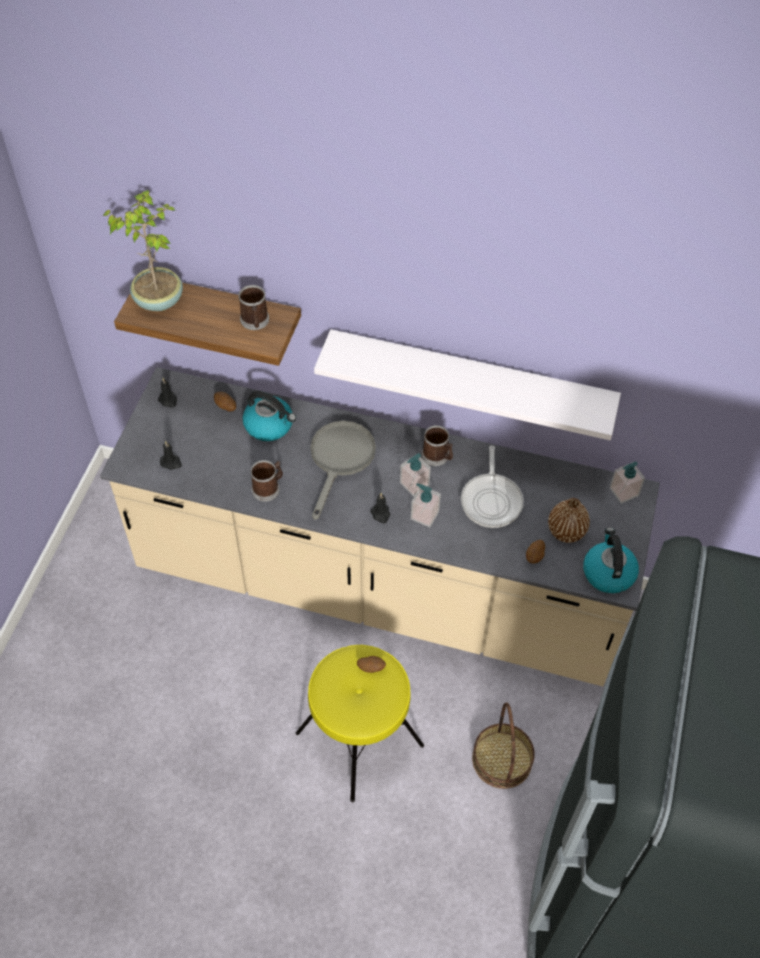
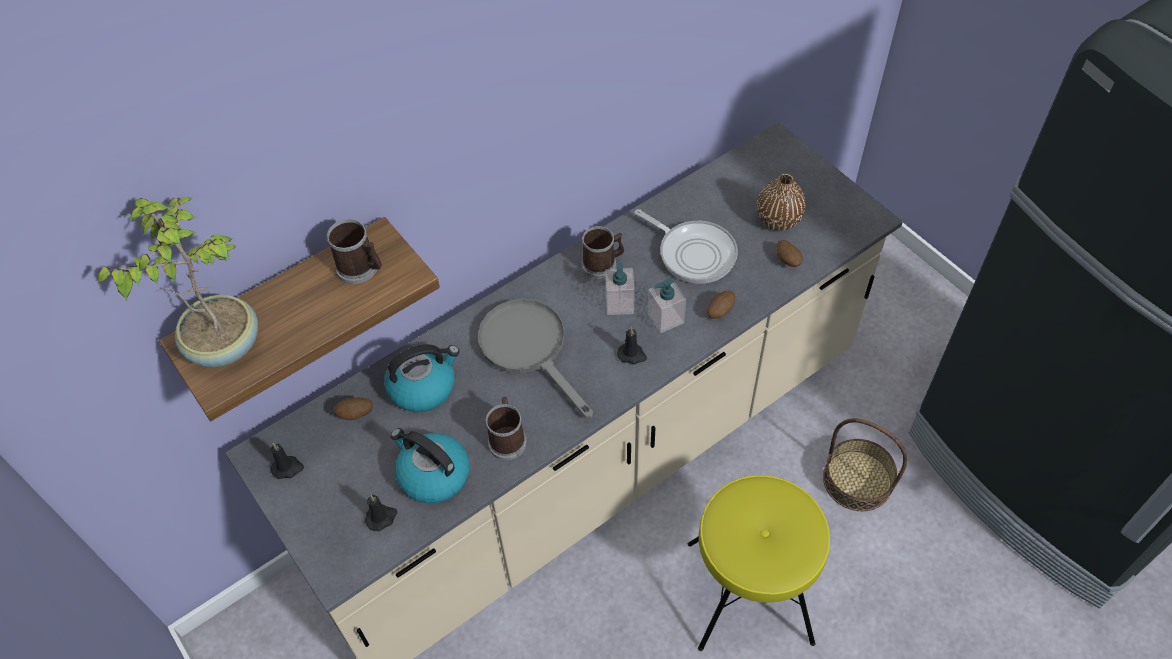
camera: 50 degrees left, 0 degrees up
white shelf [314,329,621,440] -> none
potato [357,656,386,673] -> potato moved to [707,291,735,319]
kettle [583,527,639,593] -> kettle moved to [390,428,470,503]
soap dispenser [610,462,645,503] -> none

